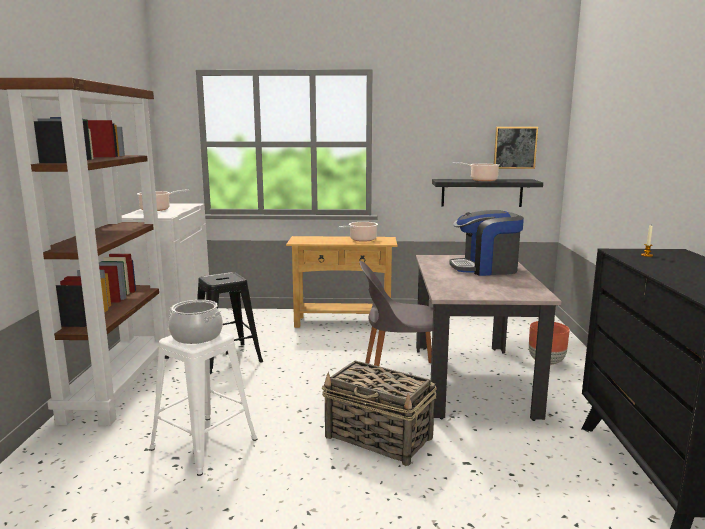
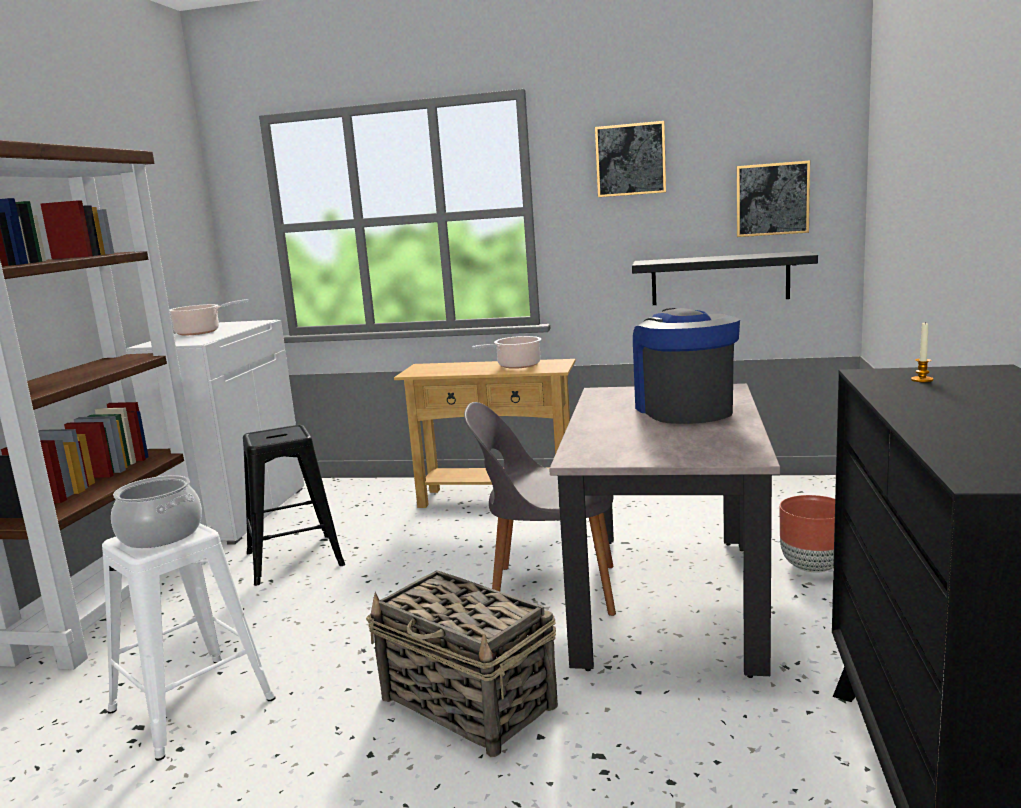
camera: 10 degrees right, 0 degrees up
coffee machine [449,210,524,276] -> coffee machine turned 75 degrees clockwise [633,308,740,424]
cooking pot [452,162,500,181] -> none
none -> picture [595,121,666,197]

